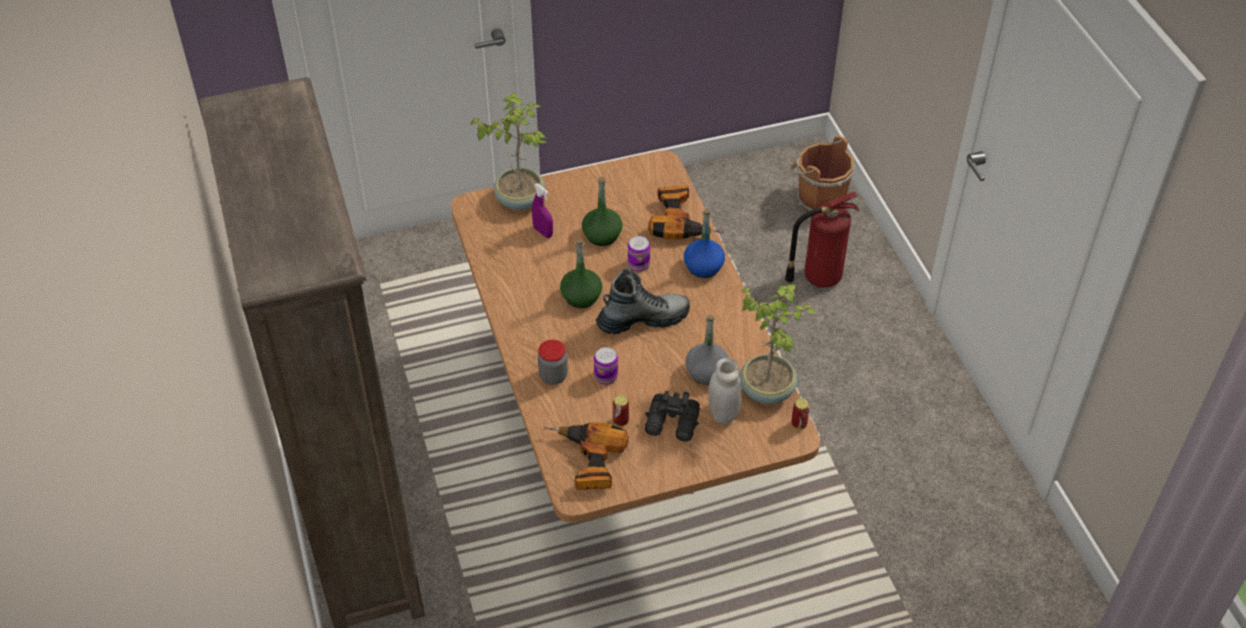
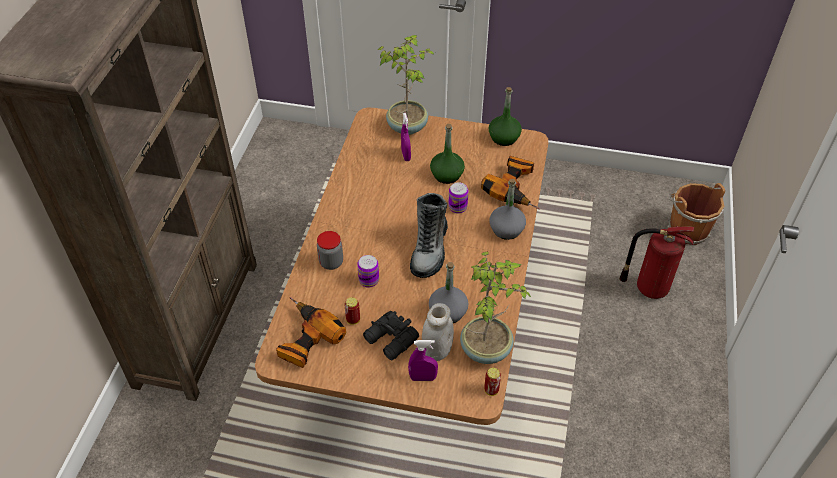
camera: 30 degrees right, 0 degrees up
green bottle [560,239,602,308] -> green bottle moved to [489,87,522,146]
boot [596,268,690,334] -> boot turned 90 degrees clockwise [410,193,448,278]
blue bottle [684,209,725,278] -> grey bottle [490,179,526,240]
none -> purple spray bottle [408,340,438,381]

